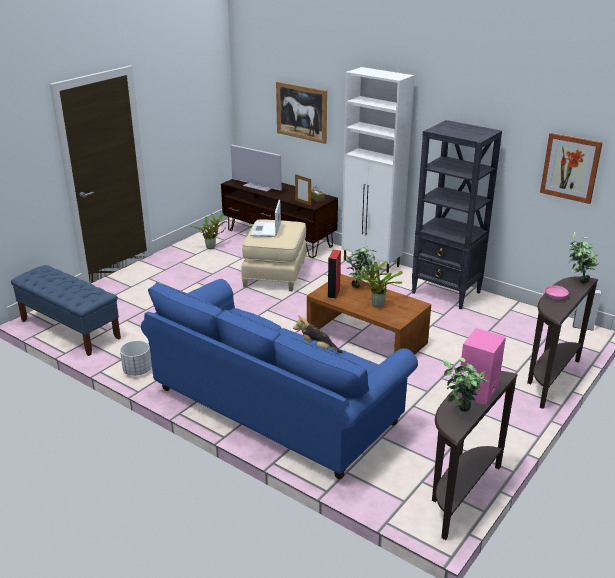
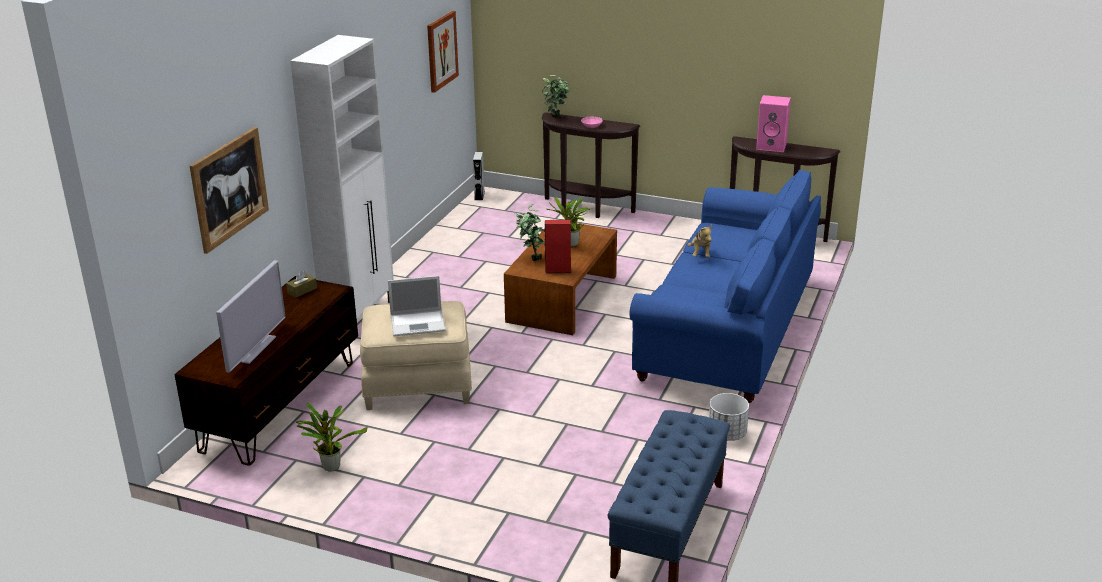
camera: 105 degrees left, 0 degrees up
picture frame [295,174,311,205] -> none
black bookcase [412,120,502,309] -> none
potted plant [443,357,489,412] -> none

